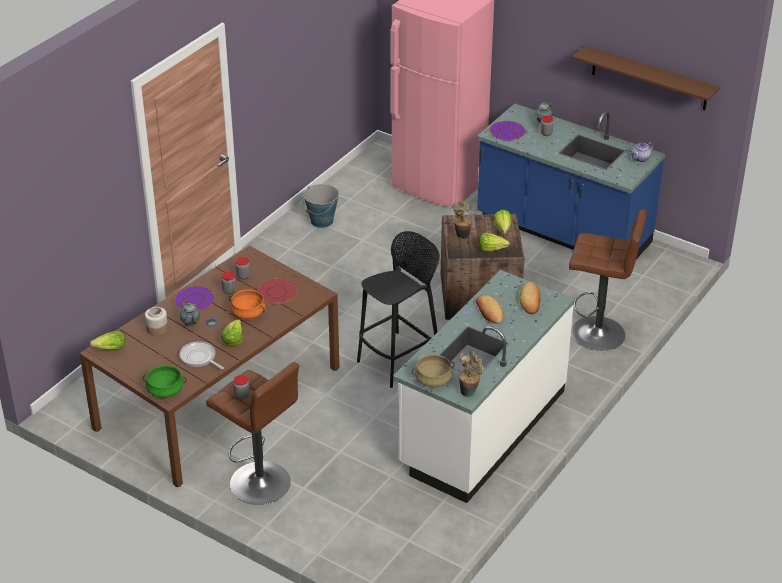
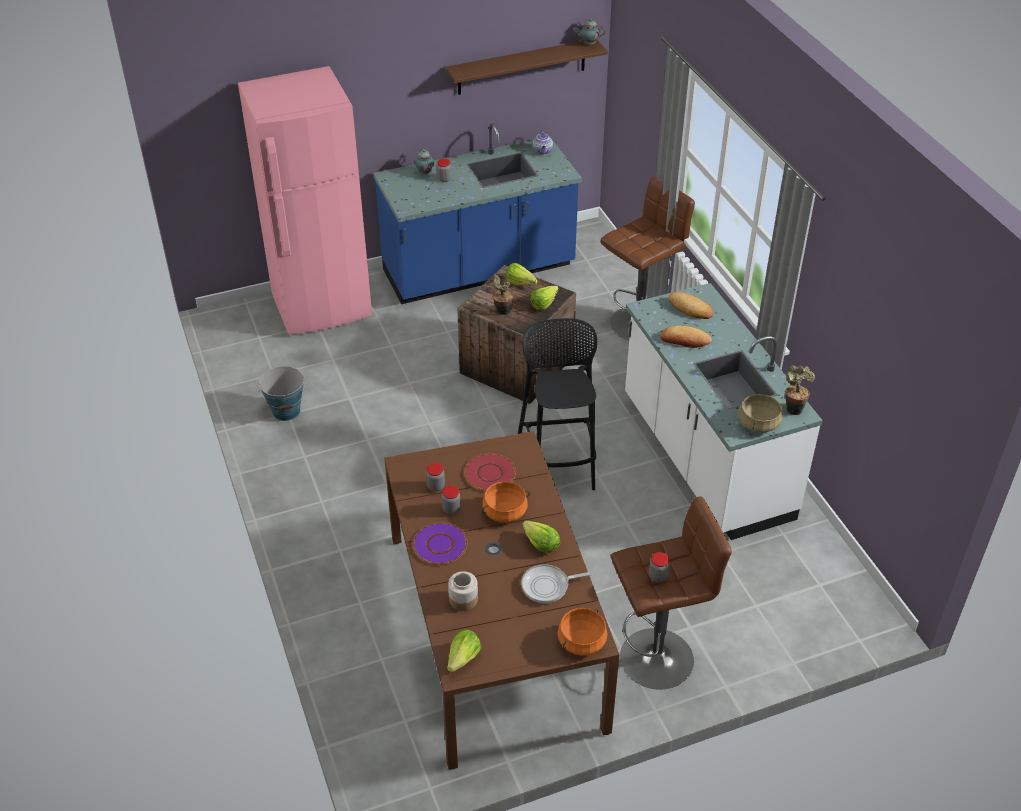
camera: 55 degrees left, 5 degrees up
green cooking pot [143,365,187,398] -> orange cooking pot [558,608,608,655]
teapot [180,302,200,327] -> teapot moved to [573,19,606,45]
purple plate [490,121,526,141] -> none

